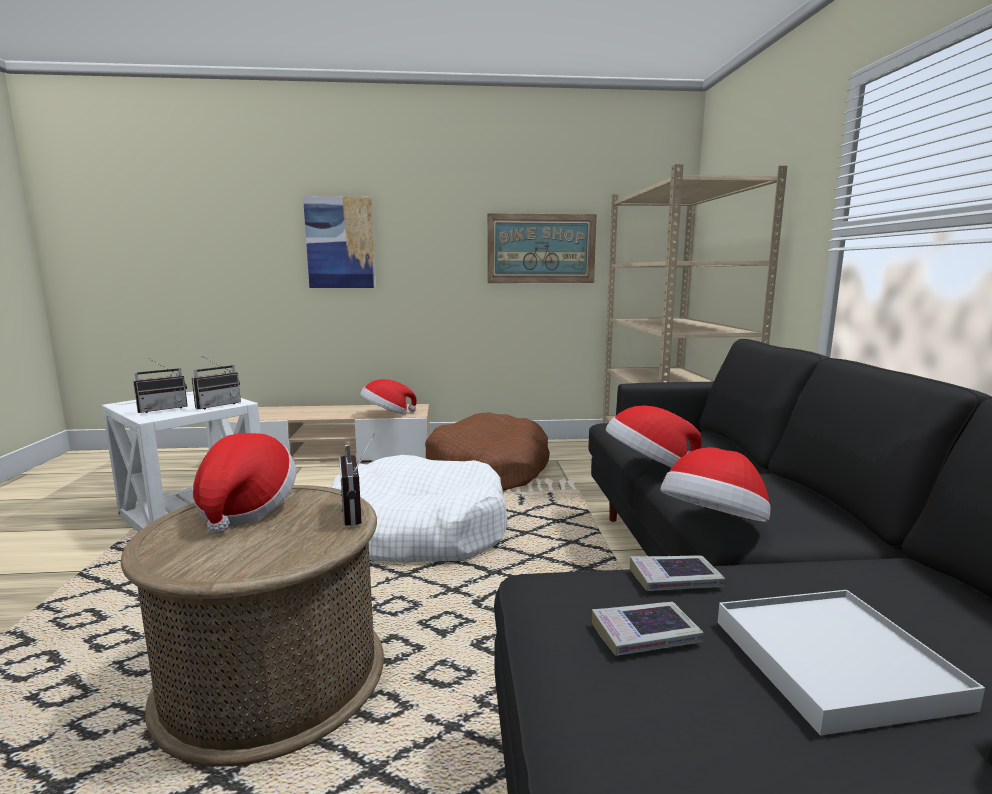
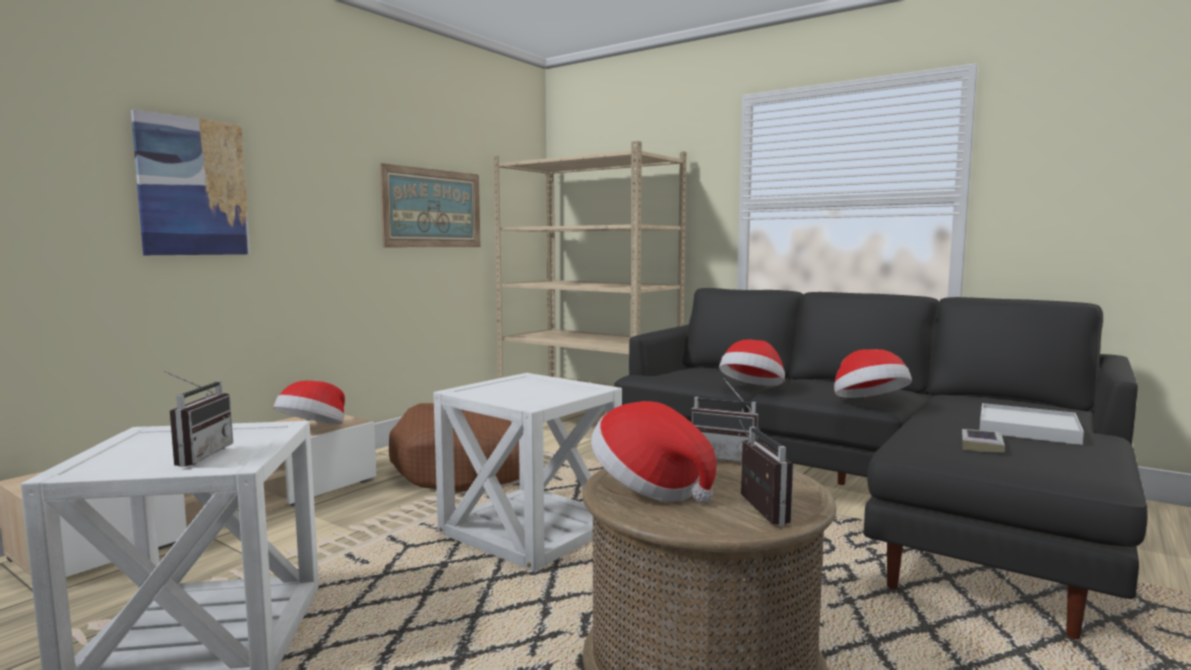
camera: 50 degrees left, 5 degrees down
radio [192,356,241,409] -> radio moved to [739,420,794,525]
white dog bed [331,455,508,563] -> white side table [434,373,622,571]
book [630,556,725,591] -> none

